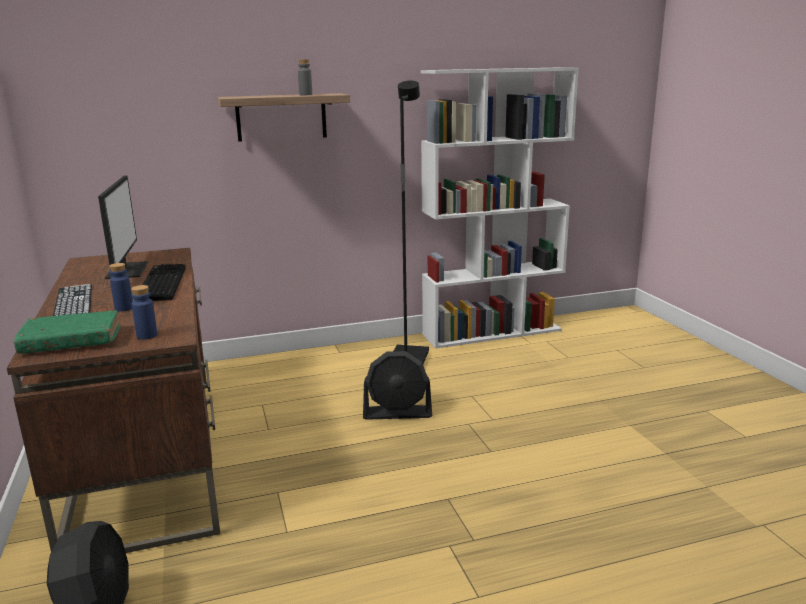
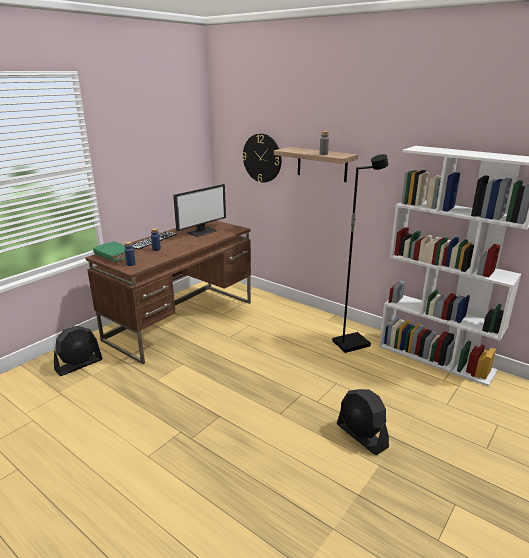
camera: 55 degrees right, 5 degrees up
keyboard [142,264,186,301] -> none
black fan [363,351,432,420] -> black fan moved to [337,389,389,455]
none -> wall clock [242,134,281,183]

